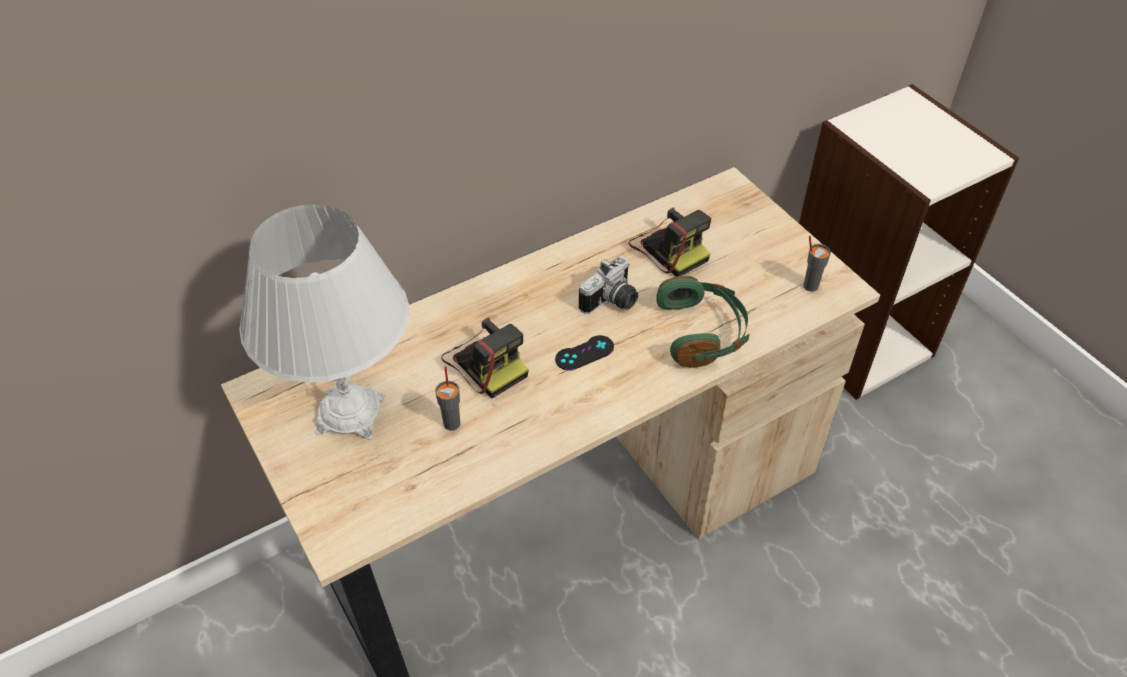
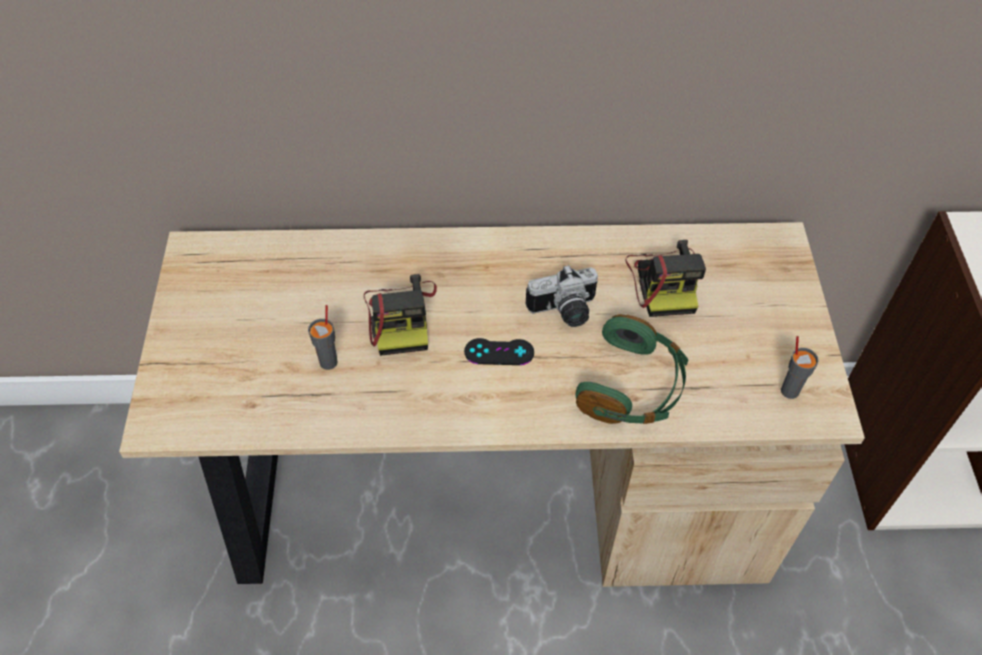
camera: 30 degrees right, 5 degrees up
white table lamp [239,204,409,440] -> none

